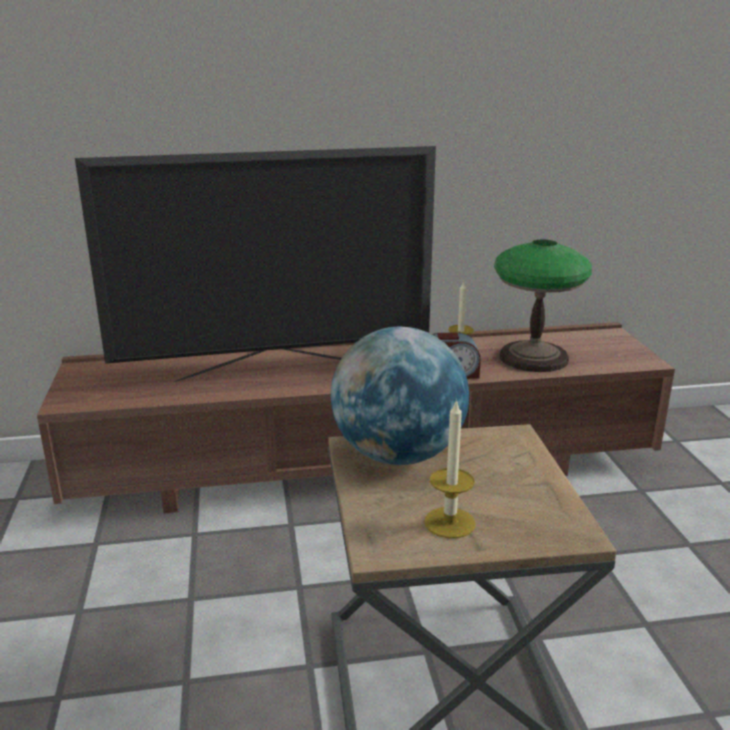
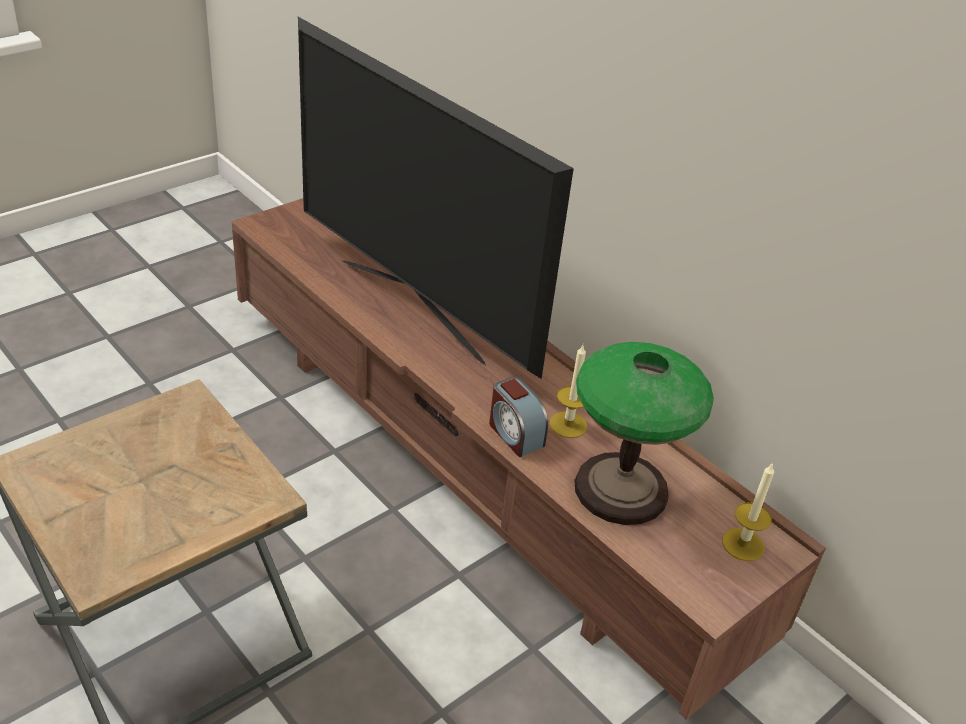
camera: 55 degrees right, 15 degrees up
globe [331,327,469,465] -> none
candle [424,399,476,538] -> candle moved to [722,462,774,561]

